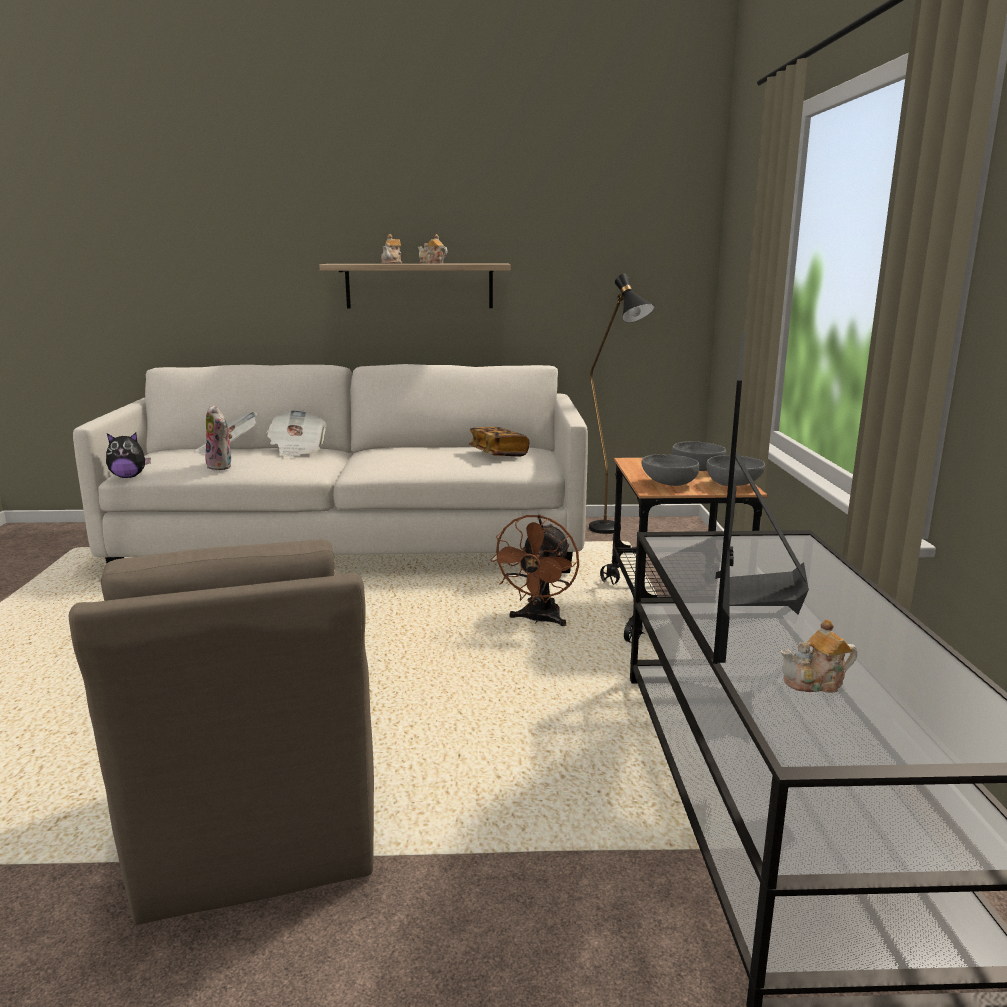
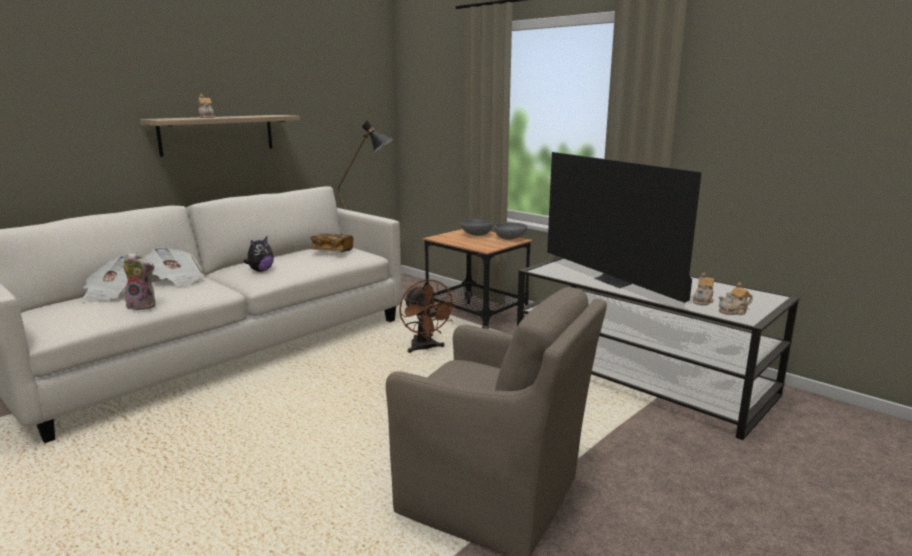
camera: 45 degrees left, 0 degrees up
plush toy [106,433,151,478] -> plush toy moved to [244,237,274,272]
teapot [418,234,448,264] -> teapot moved to [719,282,753,315]
grey bowl [642,454,699,486] -> none

